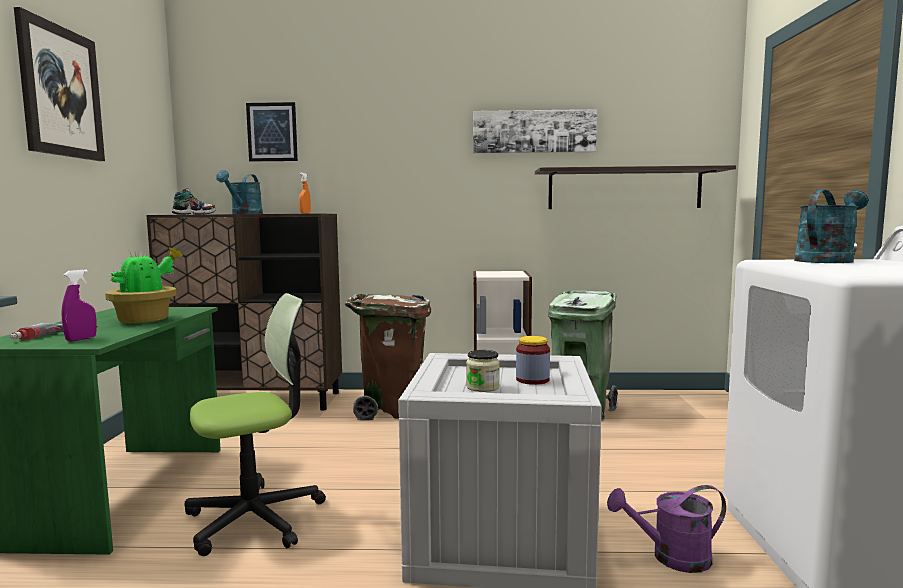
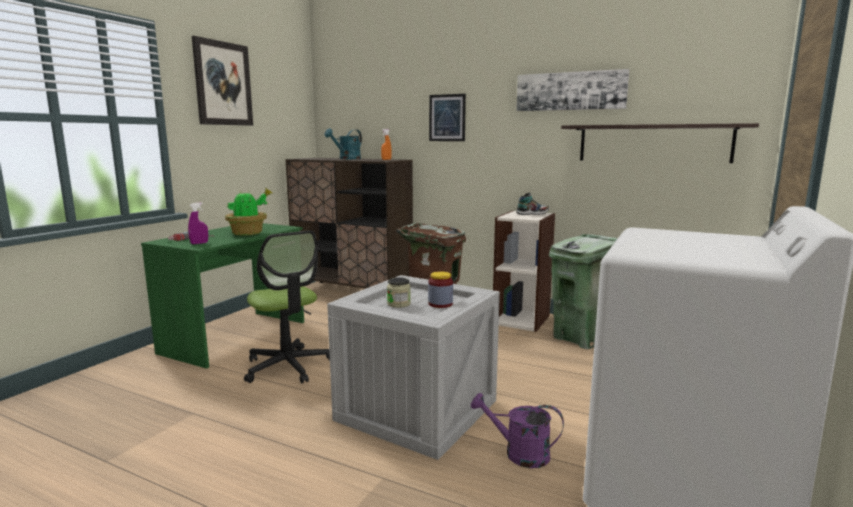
camera: 25 degrees right, 5 degrees up
shoe [172,188,216,215] -> shoe moved to [516,193,549,215]
office chair [184,293,326,556] -> office chair turned 60 degrees clockwise [244,230,330,383]
picture [246,102,298,162] -> picture moved to [429,94,466,141]
turquoise watering can [794,190,869,263] -> none

